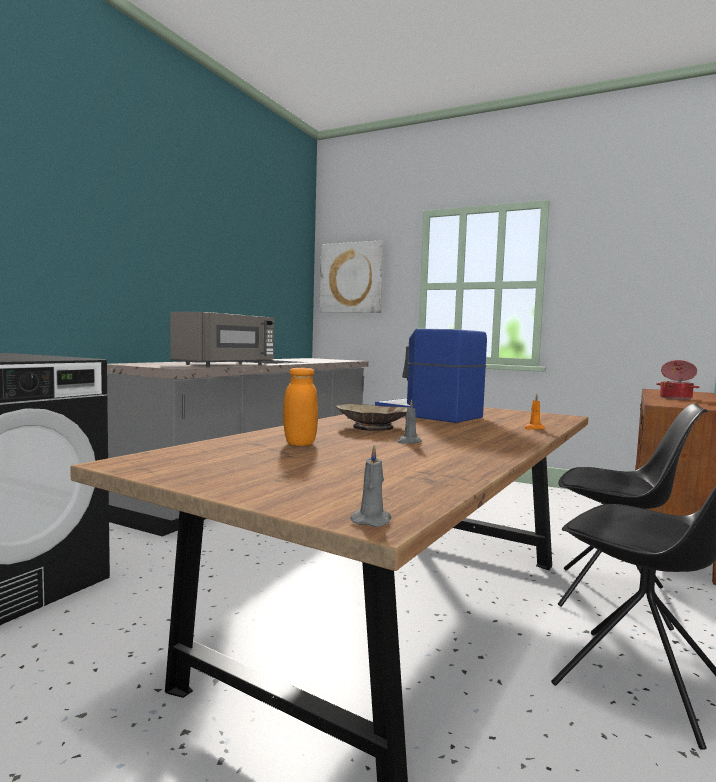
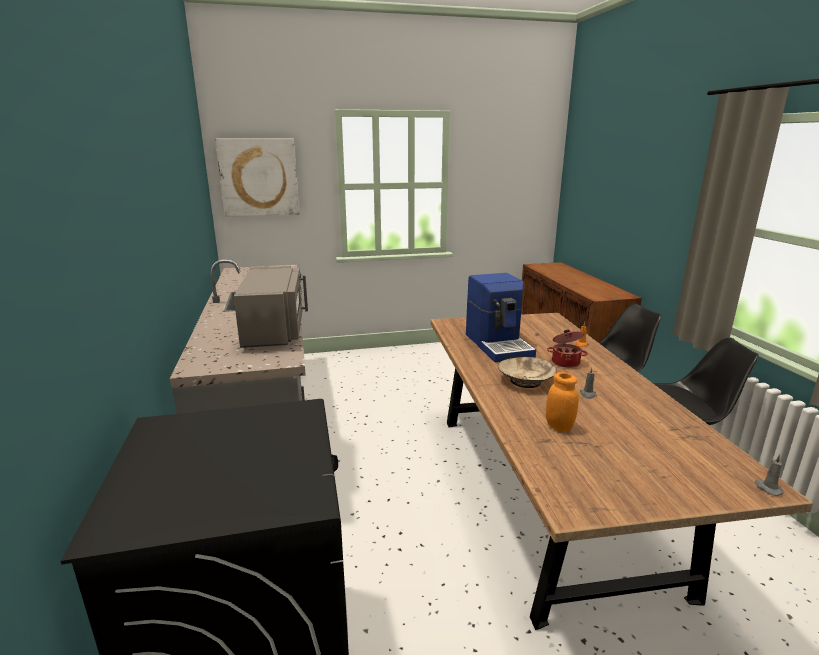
camera: 40 degrees left, 15 degrees up
coffee machine [375,329,487,423] -> coffee machine turned 105 degrees counterclockwise [466,273,536,362]
cooking pot [656,360,699,400] -> cooking pot moved to [547,330,588,368]

